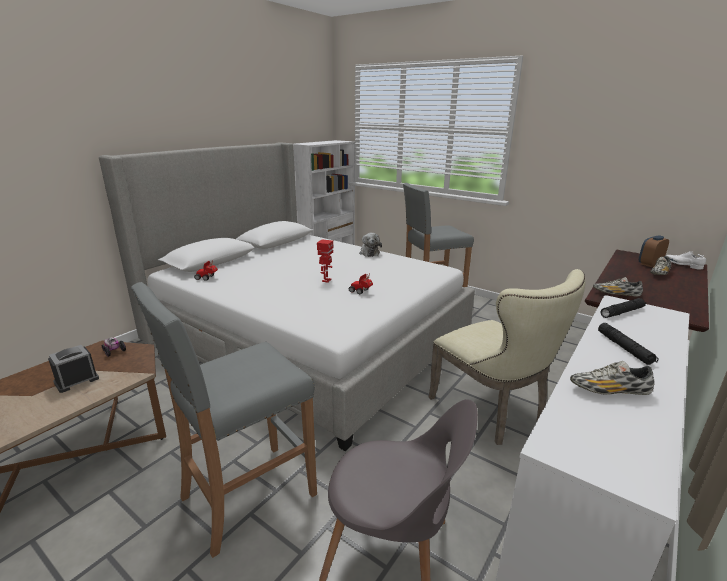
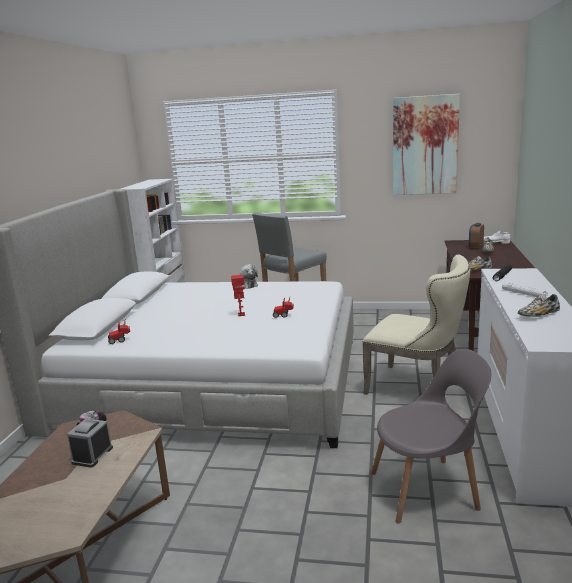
camera: 25 degrees left, 5 degrees down
grey stool [131,282,317,558] -> none
black flashlight [598,323,659,365] -> white flashlight [502,282,548,297]
none -> picture [393,94,460,195]

